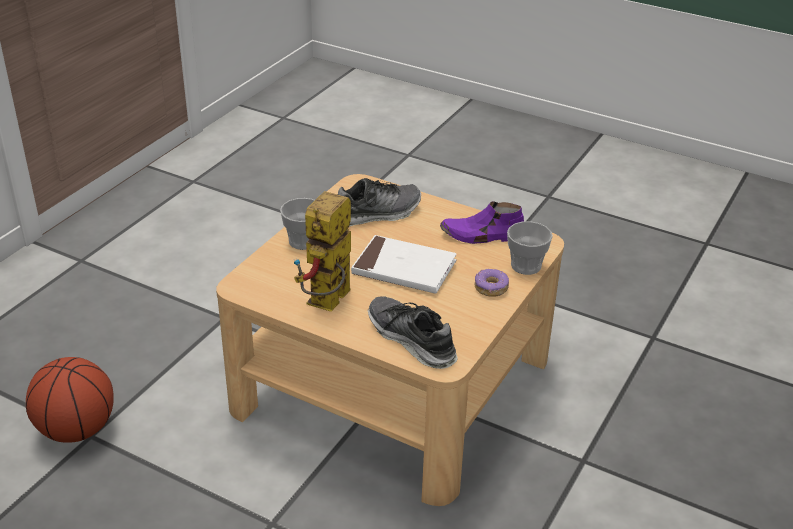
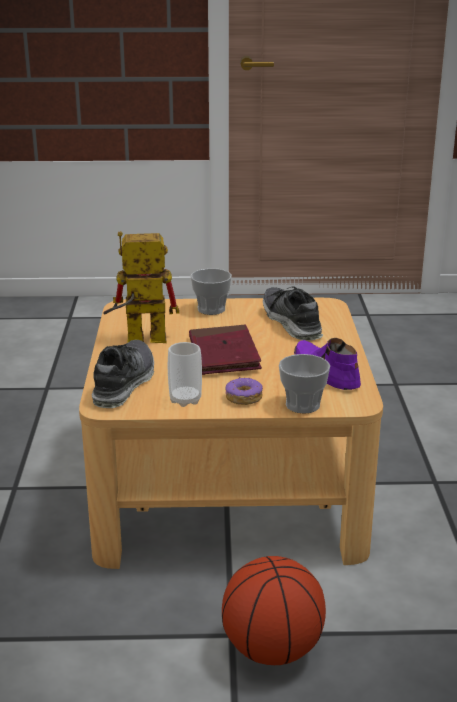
camera: 60 degrees right, 10 degrees down
basketball [26,357,114,443] -> basketball moved to [222,556,326,665]
shoe [338,178,421,227] -> shoe turned 150 degrees counterclockwise [263,286,323,341]
white book [351,235,457,294] -> red book [189,325,262,375]
none -> cup [168,342,202,407]

